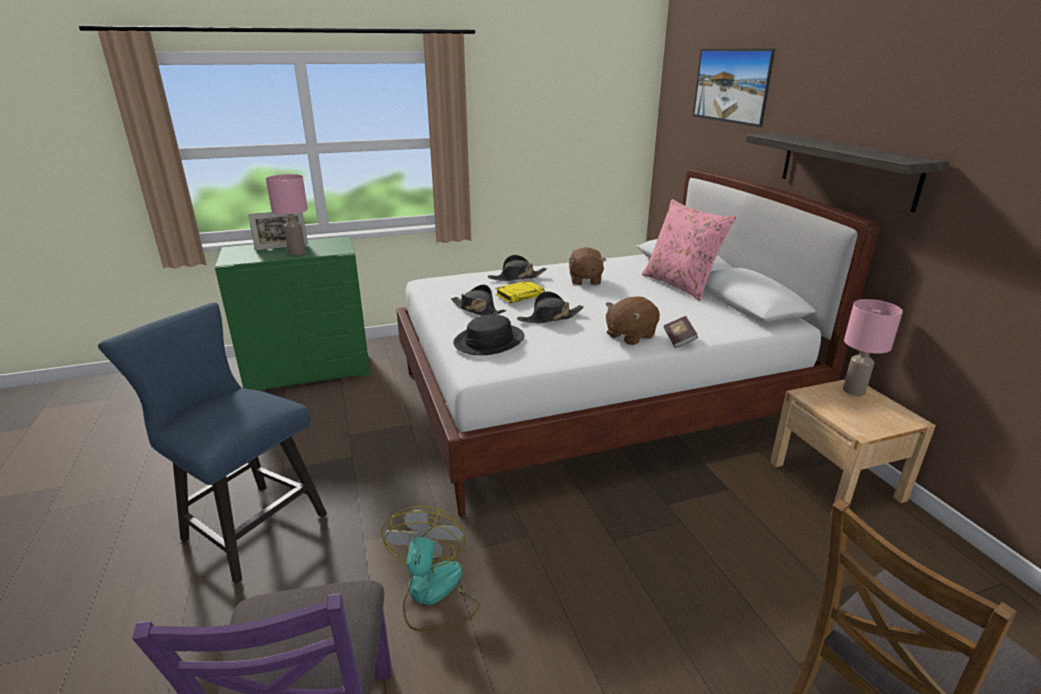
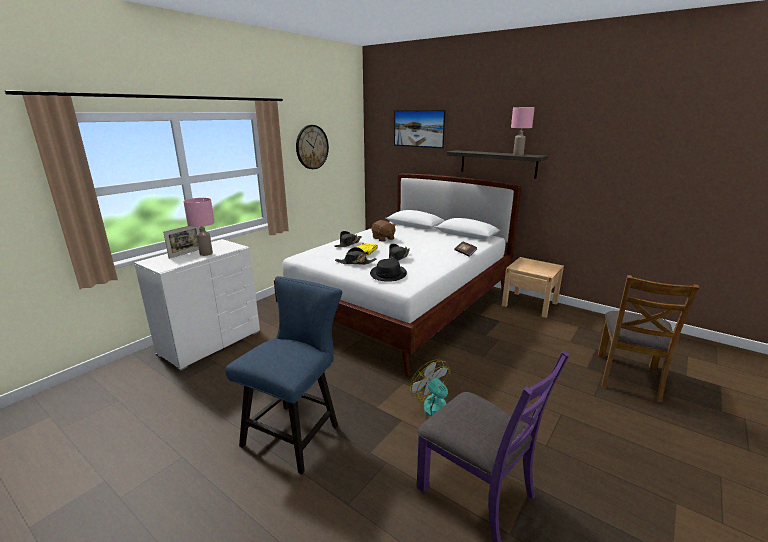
camera: 35 degrees left, 5 degrees down
blue chair [98,302,327,584] -> blue chair turned 120 degrees clockwise [225,276,342,475]
green dresser [215,236,370,390] -> white dresser [134,239,260,371]
brown plush toy [606,296,660,345] -> none
pink pillow [642,199,736,301] -> none
pink table lamp [843,299,903,396] -> pink table lamp moved to [511,107,535,155]
none -> wall clock [296,125,329,169]

